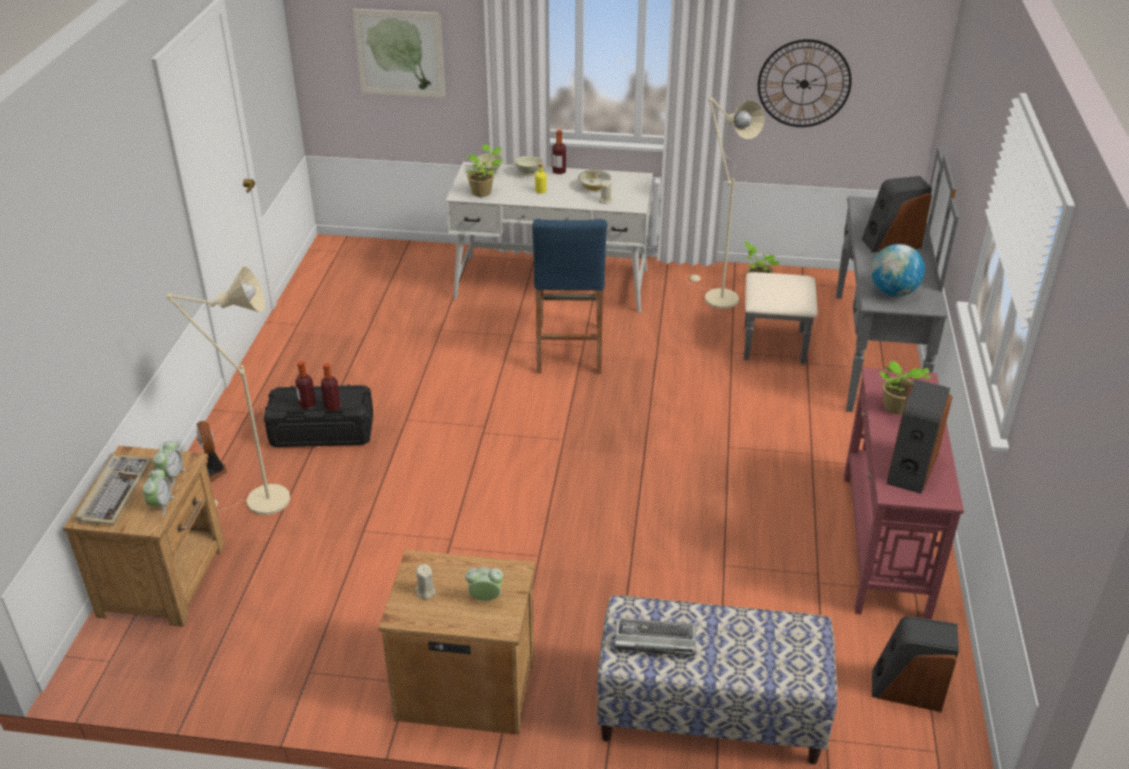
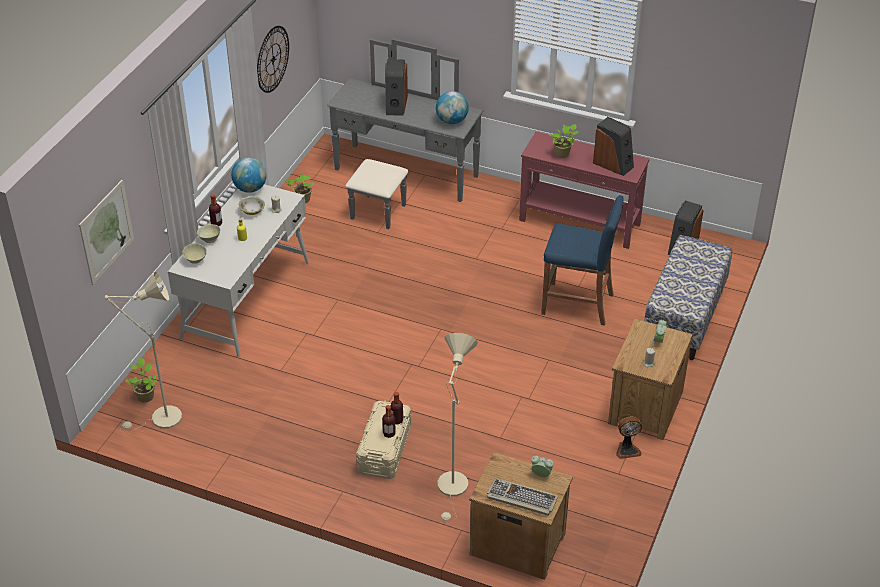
camera: 75 degrees left, 5 degrees up
alarm clock [153,441,186,486] -> none
fan [197,421,227,483] -> fan moved to [617,416,642,459]
black storage box [264,384,373,447] -> beige storage box [356,400,411,479]
potted plant [465,144,503,197] -> potted plant moved to [125,358,157,403]
blue stool [532,219,607,374] -> blue stool moved to [541,195,623,325]
keyboard [614,618,696,656] -> none
beige floor lamp [686,98,764,309] -> beige floor lamp moved to [105,272,182,432]
none -> globe [231,157,266,193]

